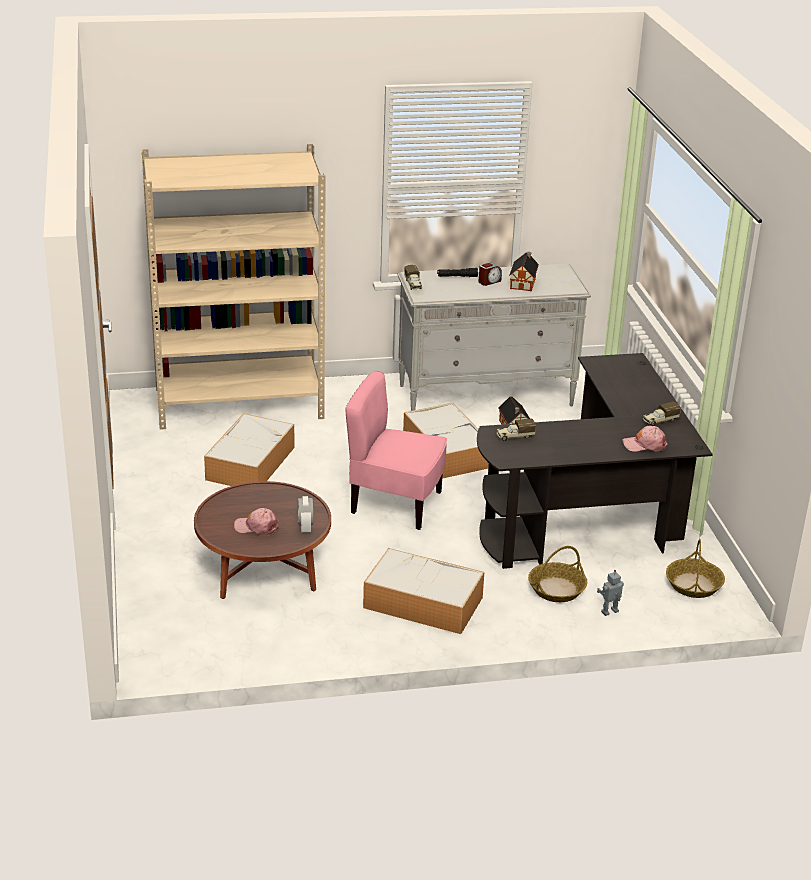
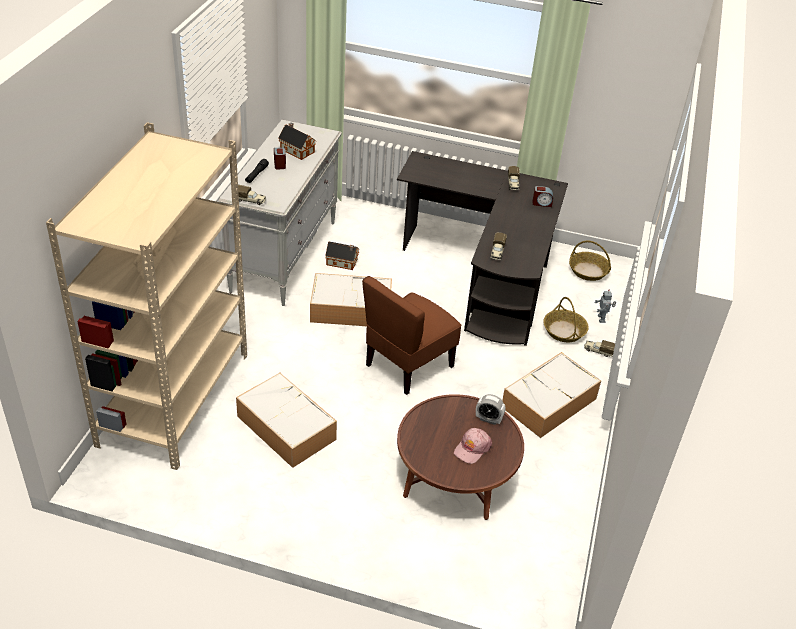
camera: 65 degrees left, 10 degrees up
pink chair [345,371,447,530] -> brown chair [362,276,461,395]
pink cap [622,426,668,452] -> alarm clock [533,186,553,207]
none -> toy truck [584,340,615,357]

